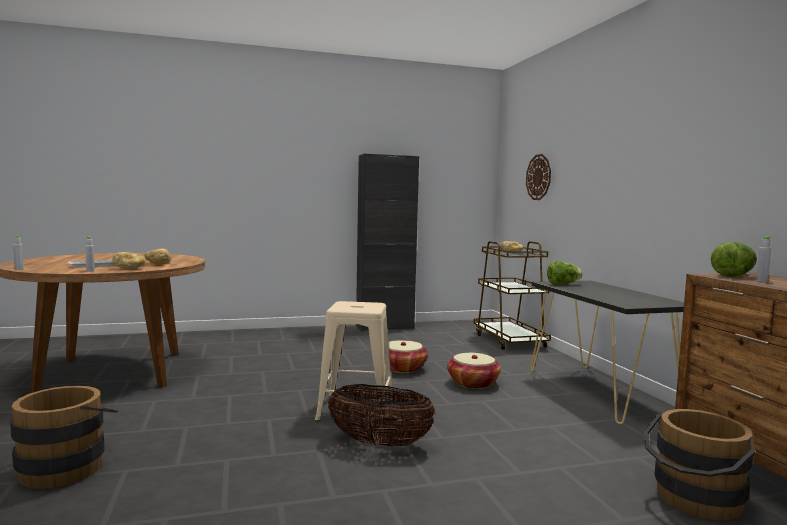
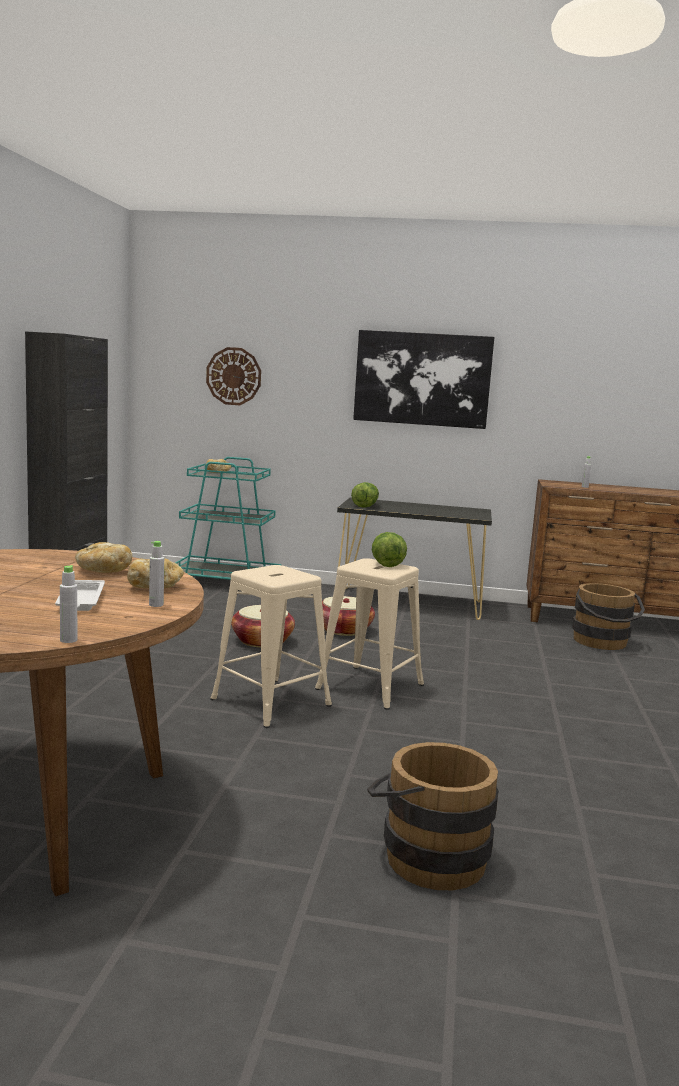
camera: 65 degrees left, 5 degrees up
basket [328,384,436,446] -> none
brown cart [474,241,551,350] -> turquoise cart [175,457,282,580]
lettuce [711,242,757,277] -> lettuce moved to [372,532,407,567]
none -> beige stool [210,565,332,728]
none -> picture [353,330,494,429]

